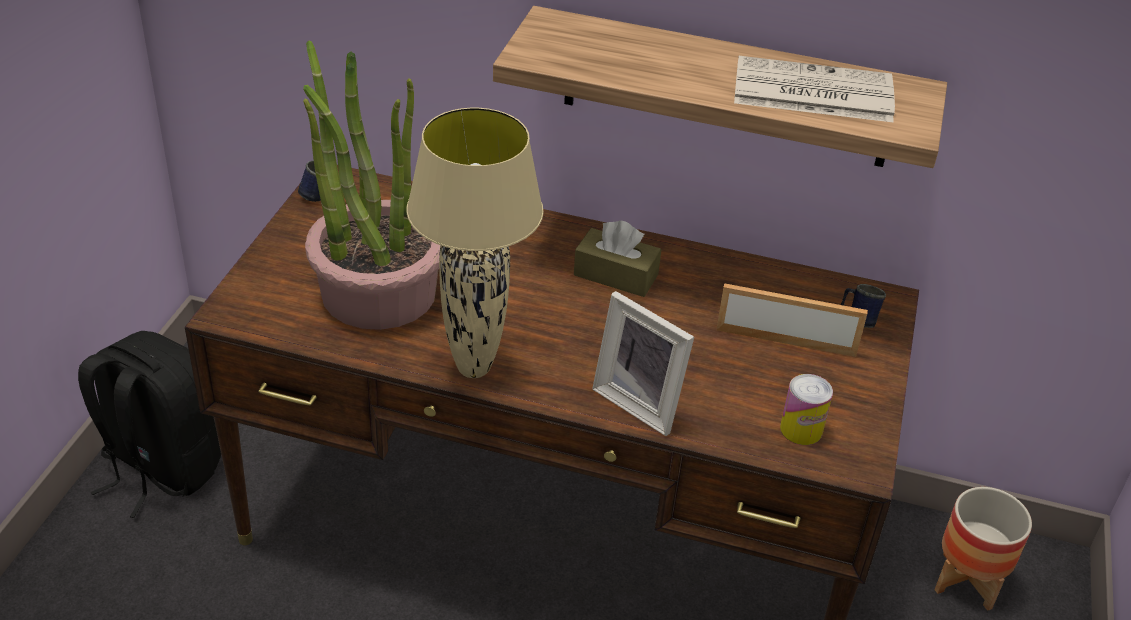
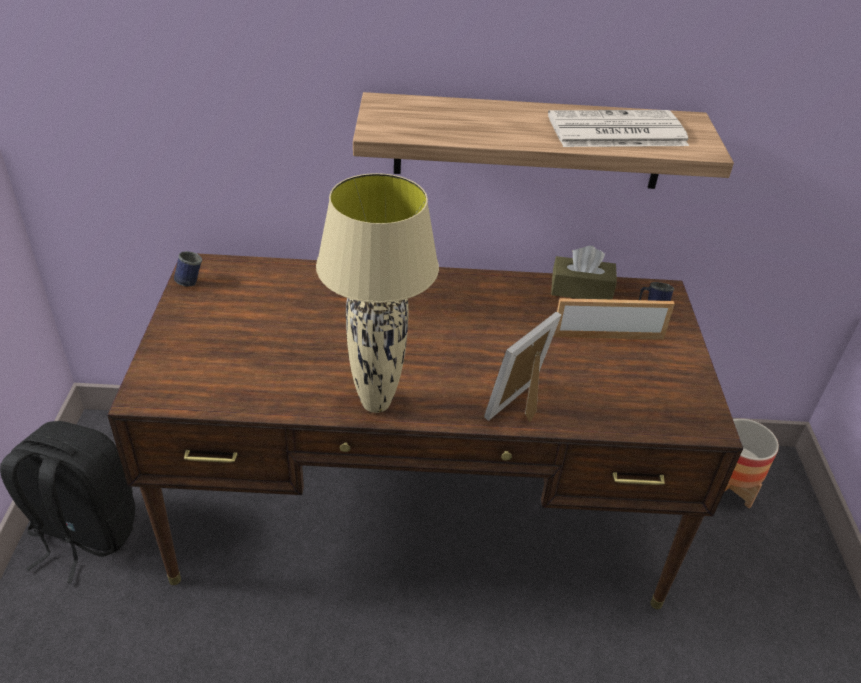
camera: 15 degrees left, 0 degrees up
potted plant [303,40,441,330] -> none
brown tissue box [574,220,662,297] -> brown tissue box moved to [551,246,617,300]
picture frame [592,291,694,436] -> picture frame turned 105 degrees clockwise [484,312,561,422]
can [780,374,833,445] -> none

